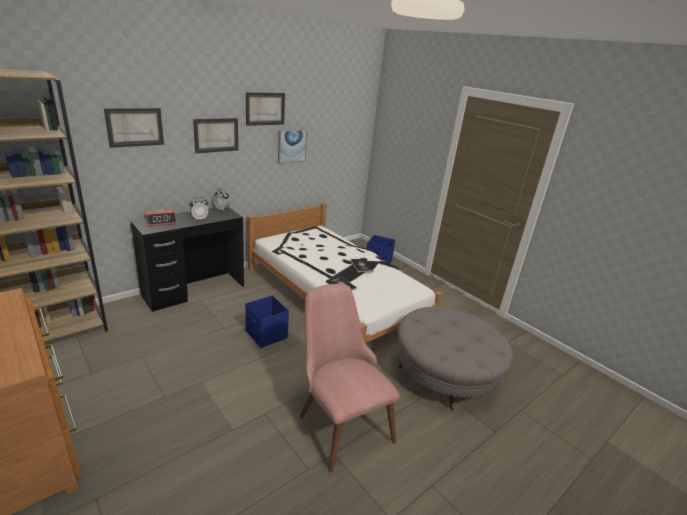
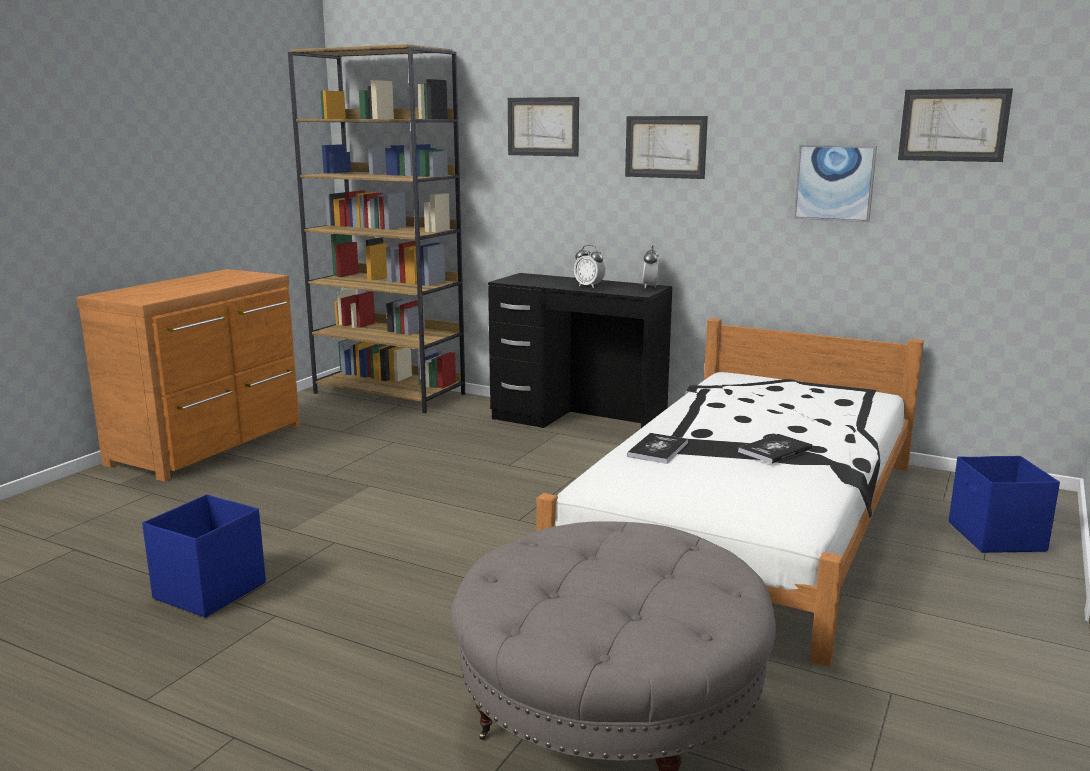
camera: 70 degrees right, 10 degrees down
alarm clock [145,209,177,226] -> none
blue storage box [245,295,289,348] -> blue storage box moved to [142,494,266,618]
picture [246,92,285,126] -> picture moved to [898,88,1013,162]
pink chair [299,284,399,473] -> none

